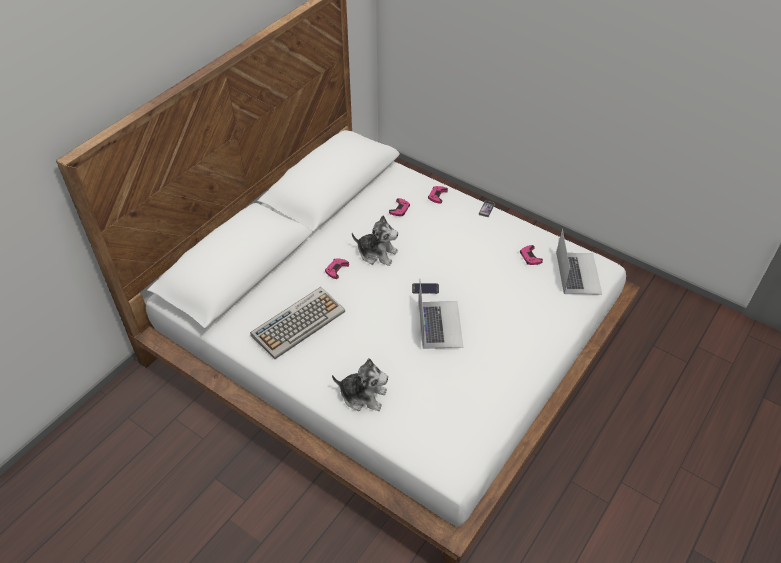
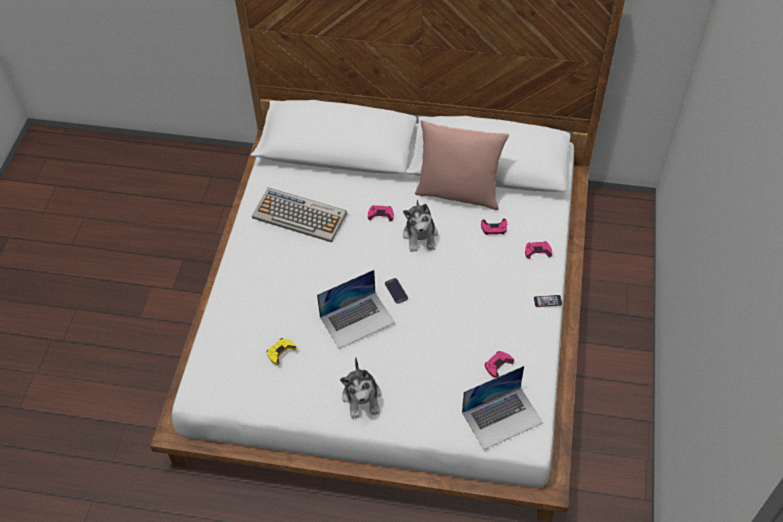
camera: 65 degrees right, 5 degrees up
plush toy [332,358,388,411] -> plush toy moved to [340,358,382,419]
none -> yellow game controller [267,338,296,365]
none -> pink pillow [415,120,509,210]

